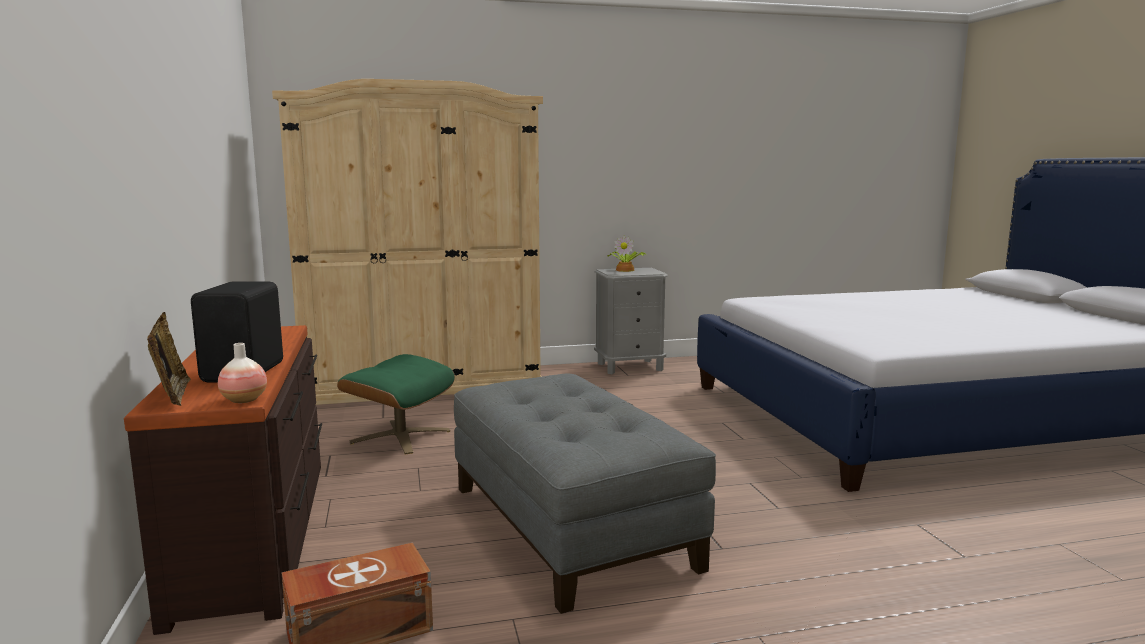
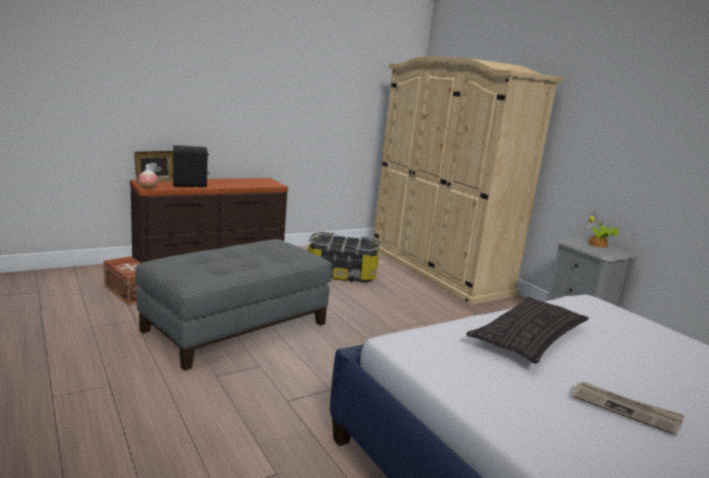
camera: 70 degrees right, 5 degrees up
green ottoman [337,354,455,454] -> storage box [308,232,380,282]
none -> pillow [466,296,589,364]
none -> newspaper [571,382,685,436]

